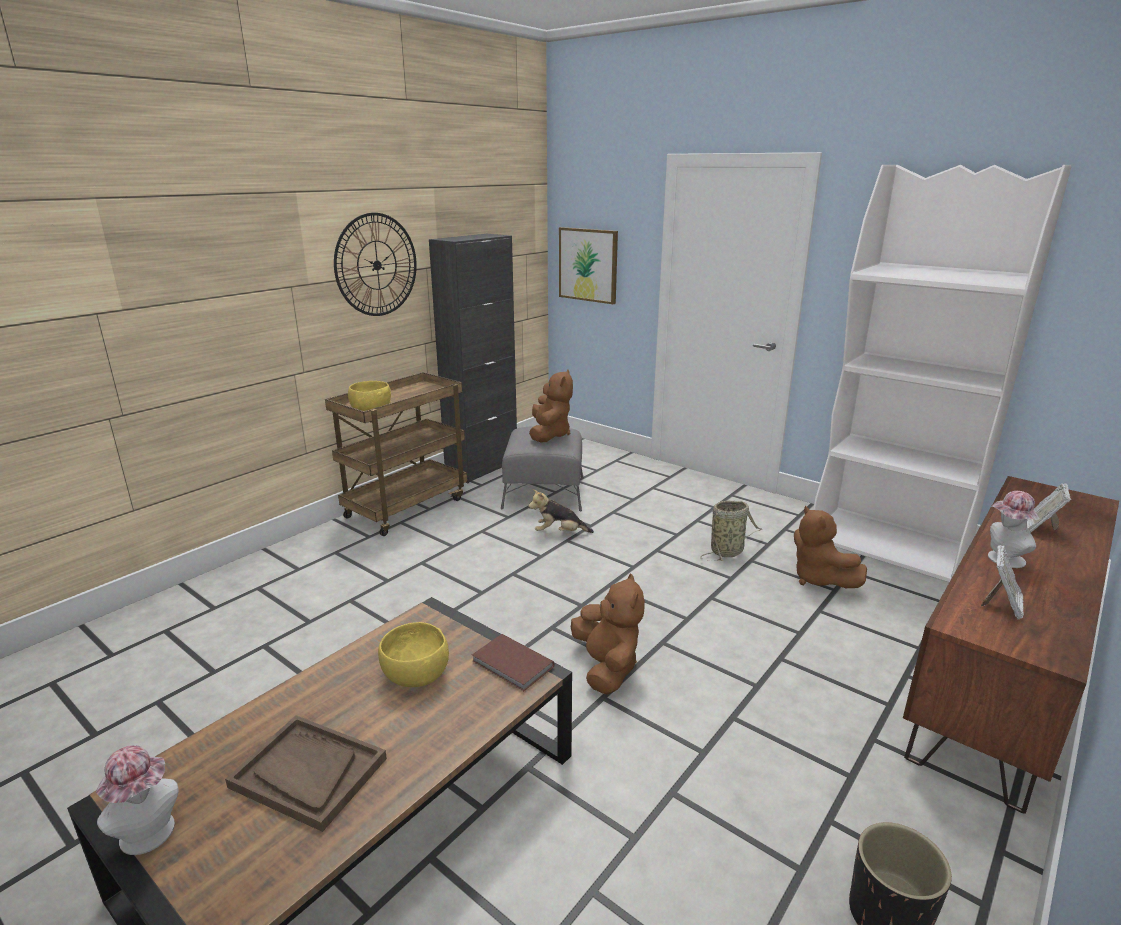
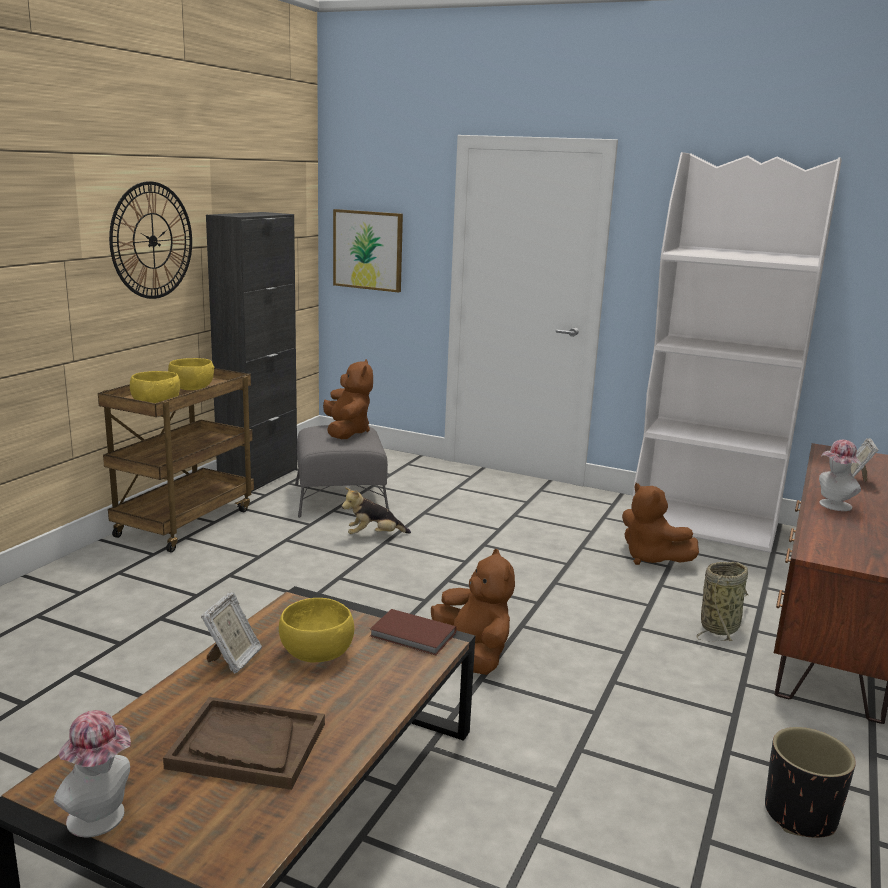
camera: 15 degrees left, 5 degrees down
basket [701,500,763,561] -> basket moved to [696,562,748,641]
picture frame [981,545,1024,620] -> picture frame moved to [201,592,262,674]
none -> yellow bowl [168,358,214,390]

